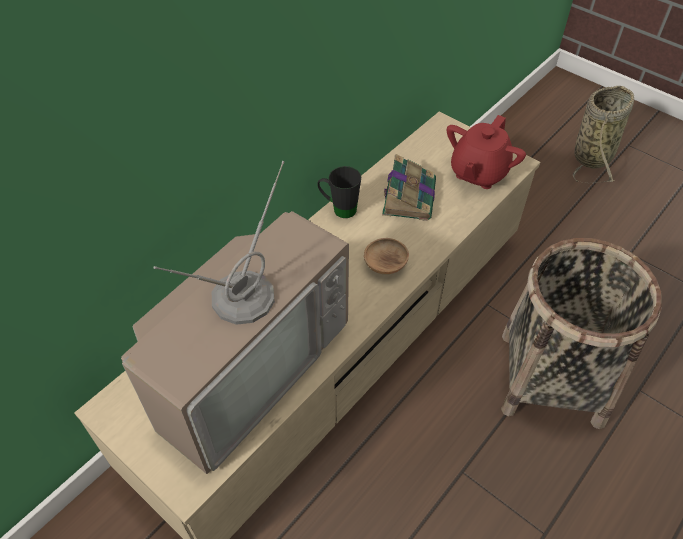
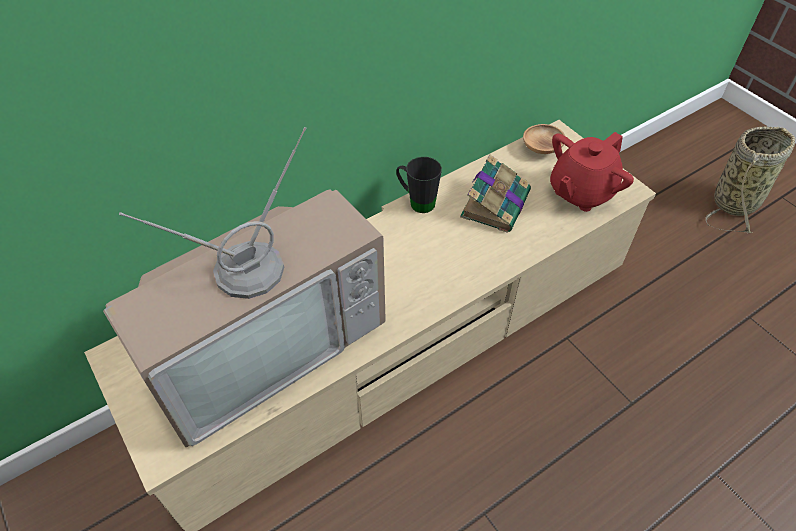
camera: 15 degrees right, 0 degrees up
brown bowl [364,238,409,274] -> brown bowl moved to [523,124,565,154]
basket [501,238,662,429] -> none

